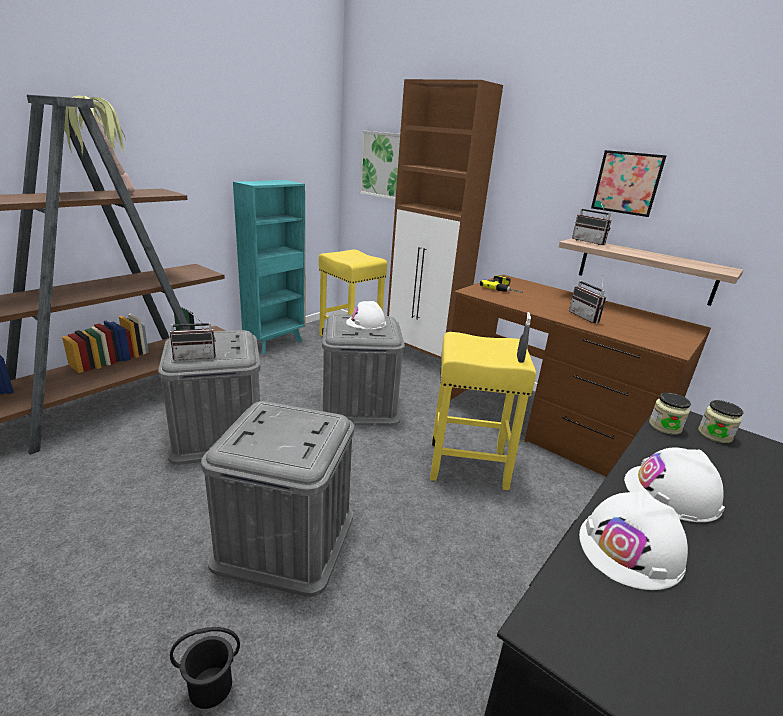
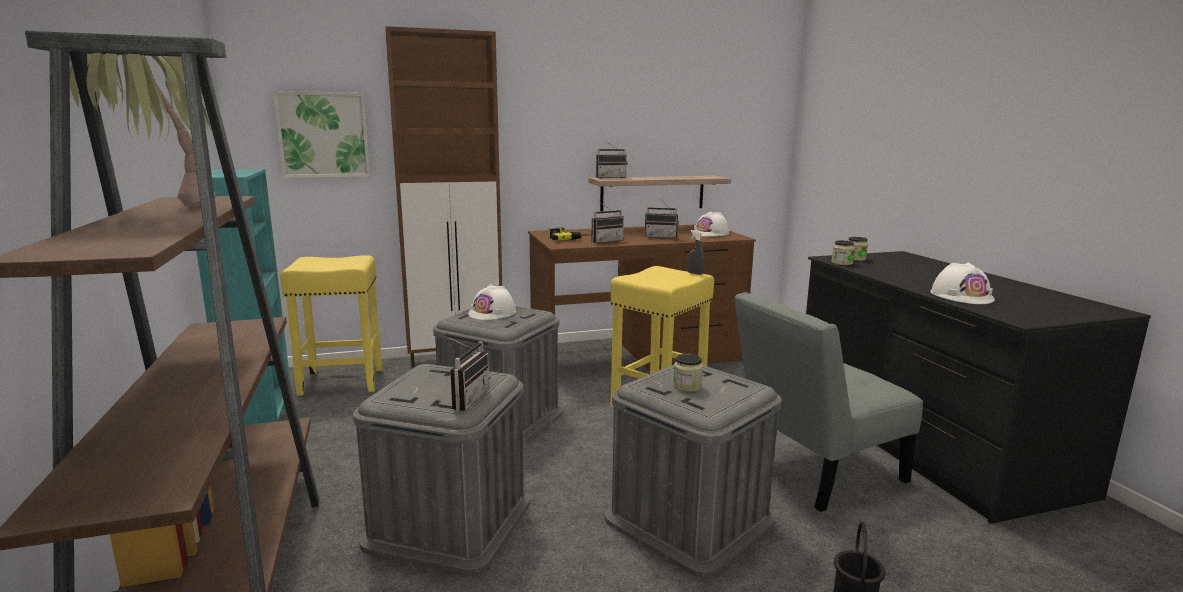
camera: 55 degrees left, 10 degrees down
picture [591,150,667,217] -> none
white hard hat [624,447,725,522] -> white hard hat moved to [692,212,729,236]
none -> radio [592,201,624,244]
none -> jar [673,354,703,392]
none -> grey chair [734,292,923,512]

